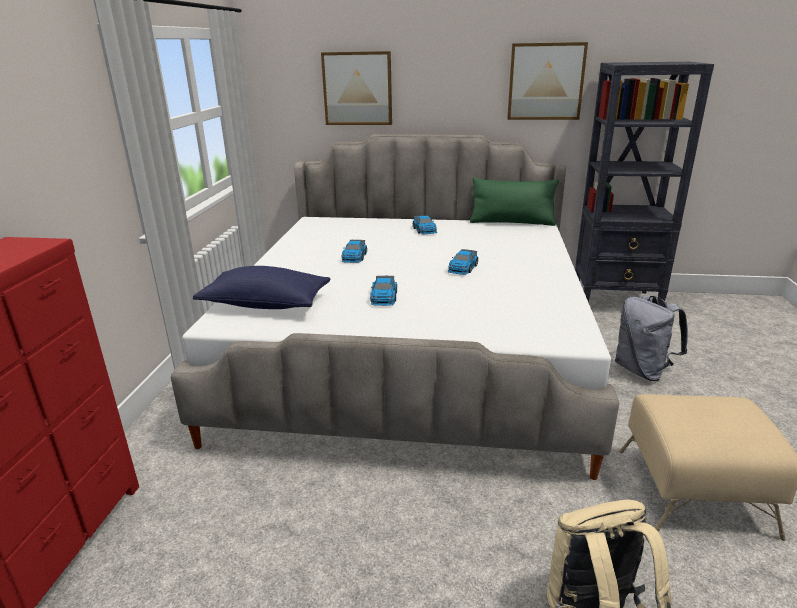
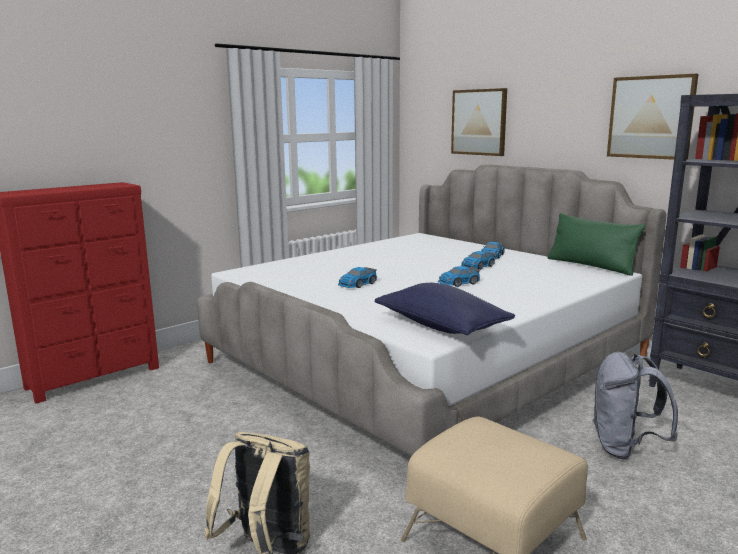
camera: 40 degrees right, 10 degrees down
blue pillow [193,266,330,309] -> blue pillow moved to [375,283,515,335]
toy car [342,240,367,263] -> toy car moved to [461,251,495,270]

